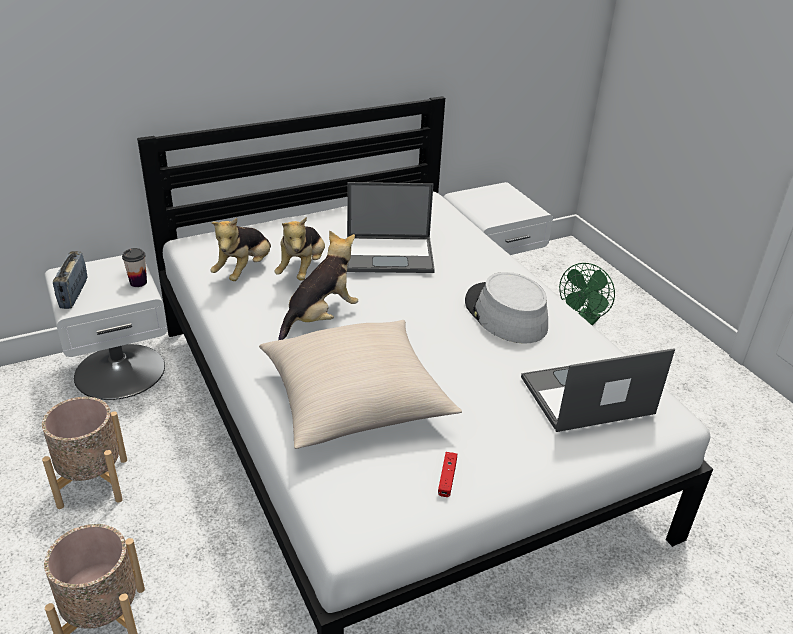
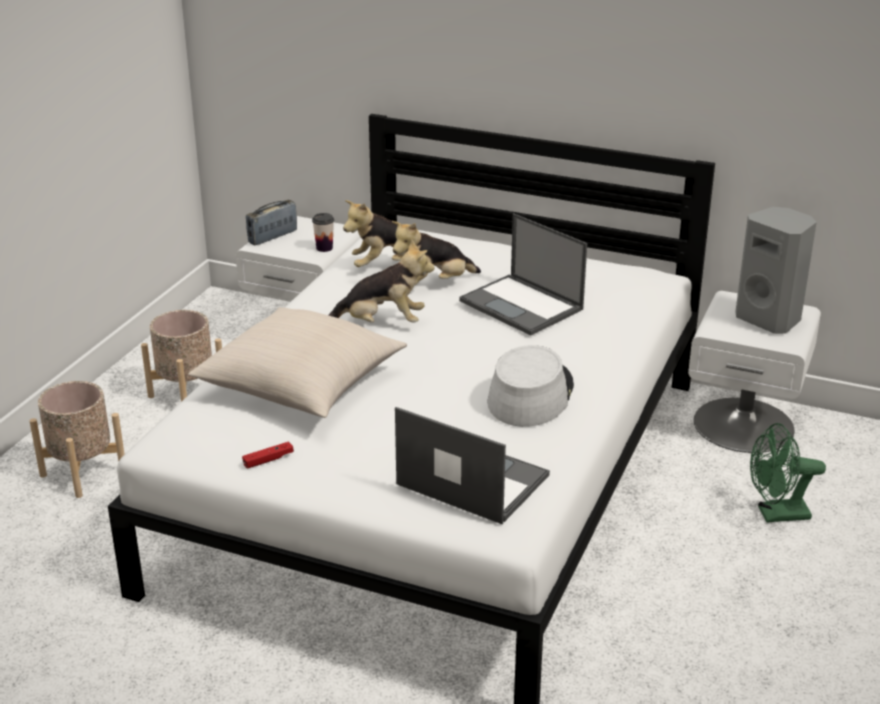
camera: 50 degrees right, 5 degrees down
none -> grey speaker [735,207,817,334]

